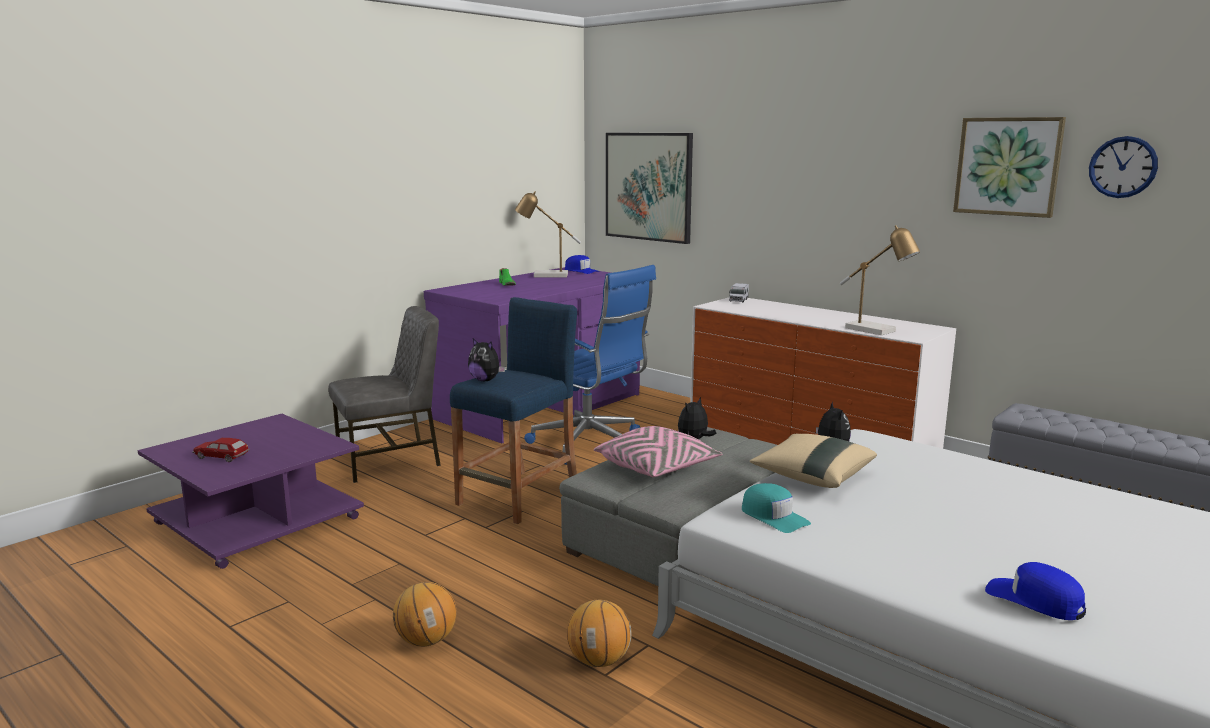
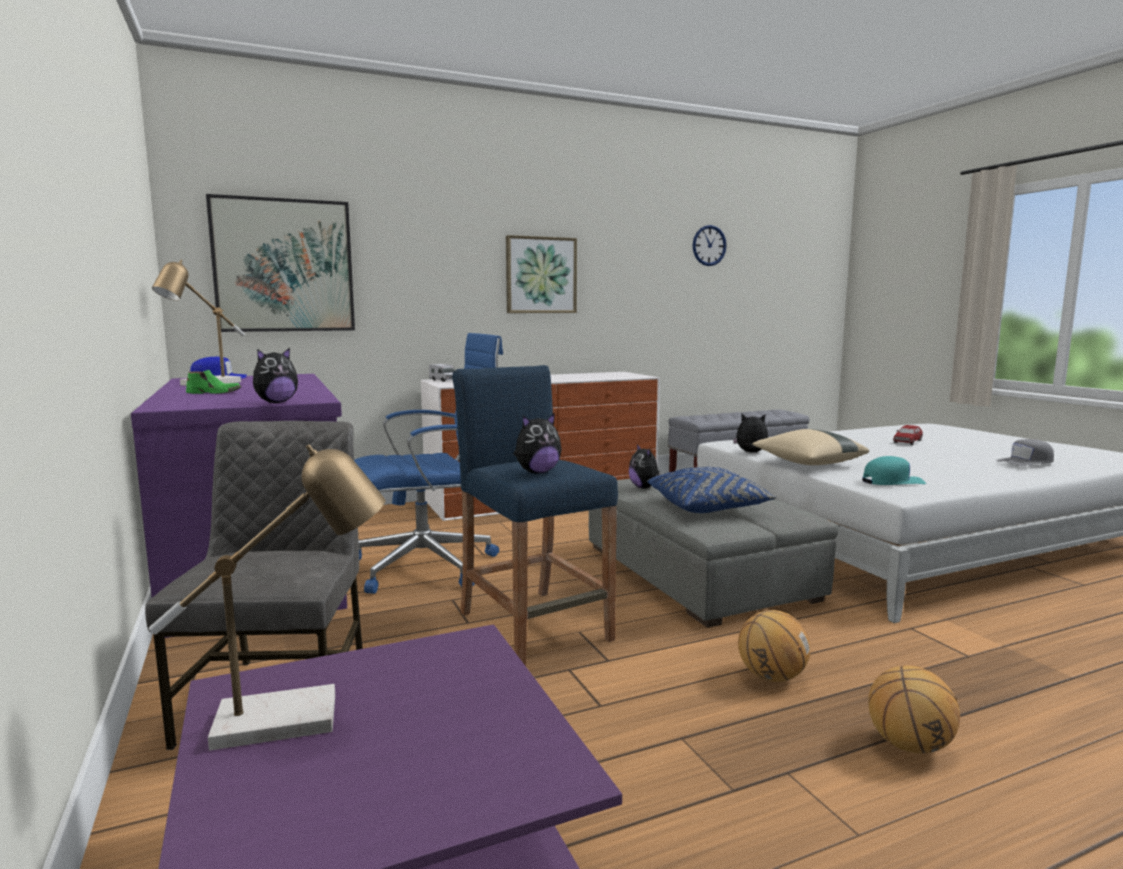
camera: 65 degrees left, 5 degrees down
toy car [192,438,250,462] -> toy car moved to [893,425,923,445]
basketball [567,600,632,667] -> basketball moved to [738,610,810,682]
pink pillow [594,426,722,477] -> blue pillow [647,467,777,513]
table lamp [840,225,920,335] -> table lamp moved to [149,444,386,750]
picture [953,117,1066,218] -> picture moved to [506,235,577,313]
blue cap [985,562,1086,620] -> grey cap [996,439,1054,466]
none -> plush toy [253,348,298,403]

